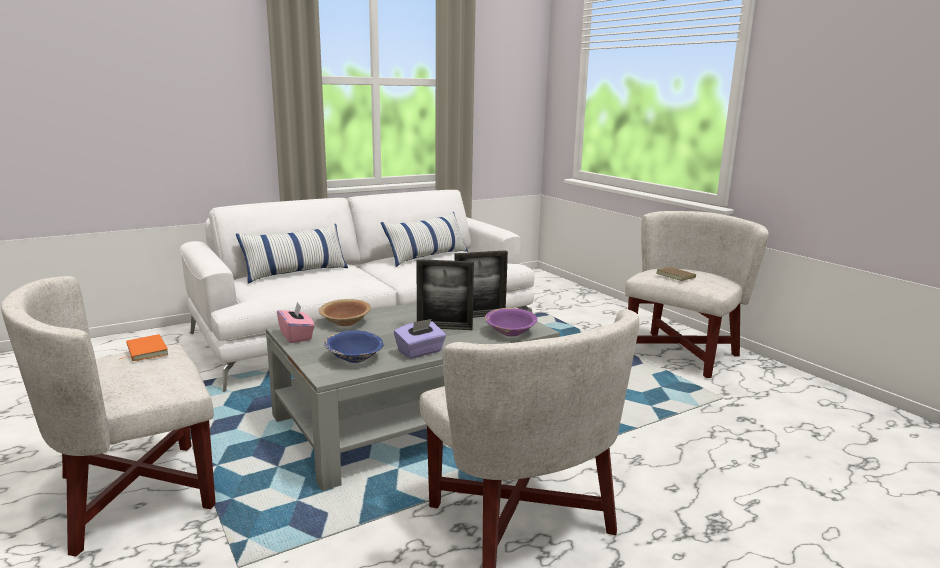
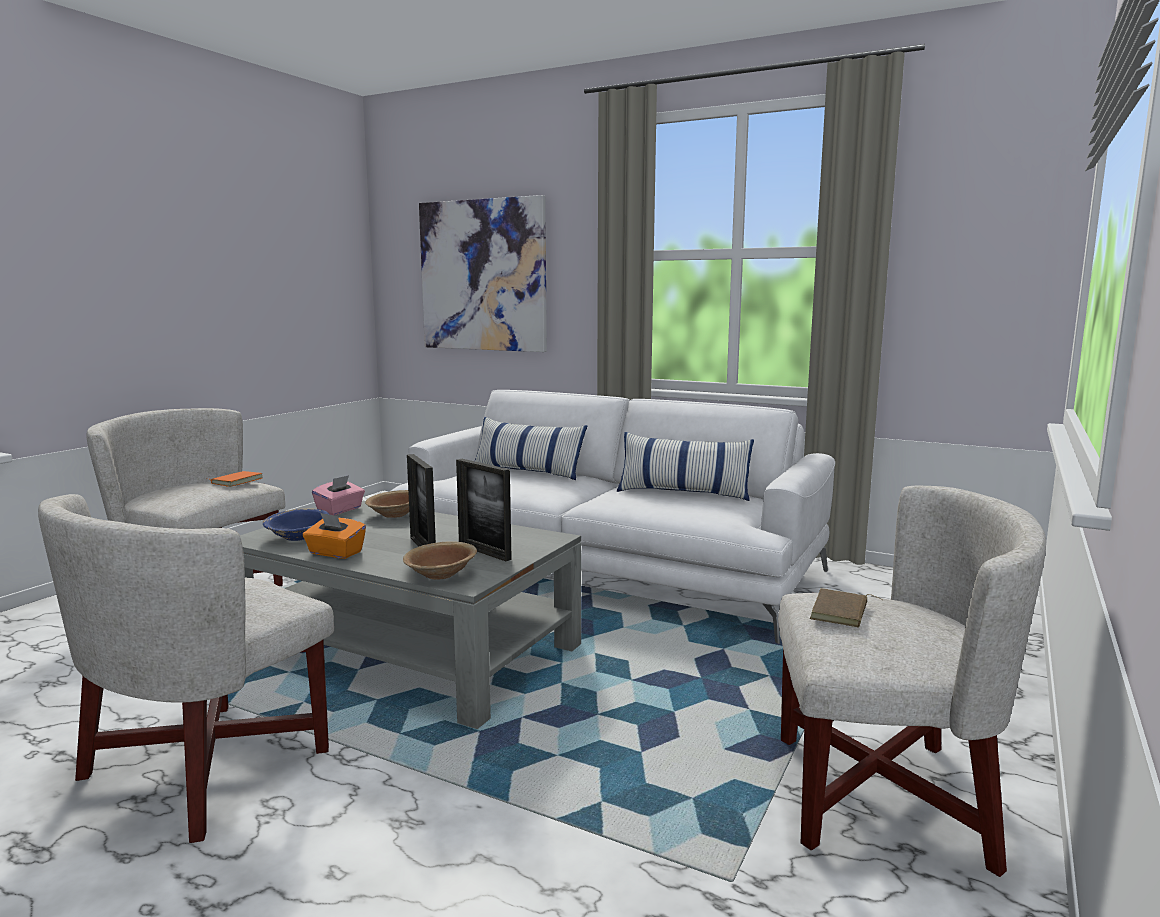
camera: 60 degrees right, 5 degrees down
purple tissue box [394,319,446,359] -> orange tissue box [303,513,366,559]
purple bowl [485,308,537,336] -> brown bowl [403,541,477,579]
none -> picture [419,195,547,352]

